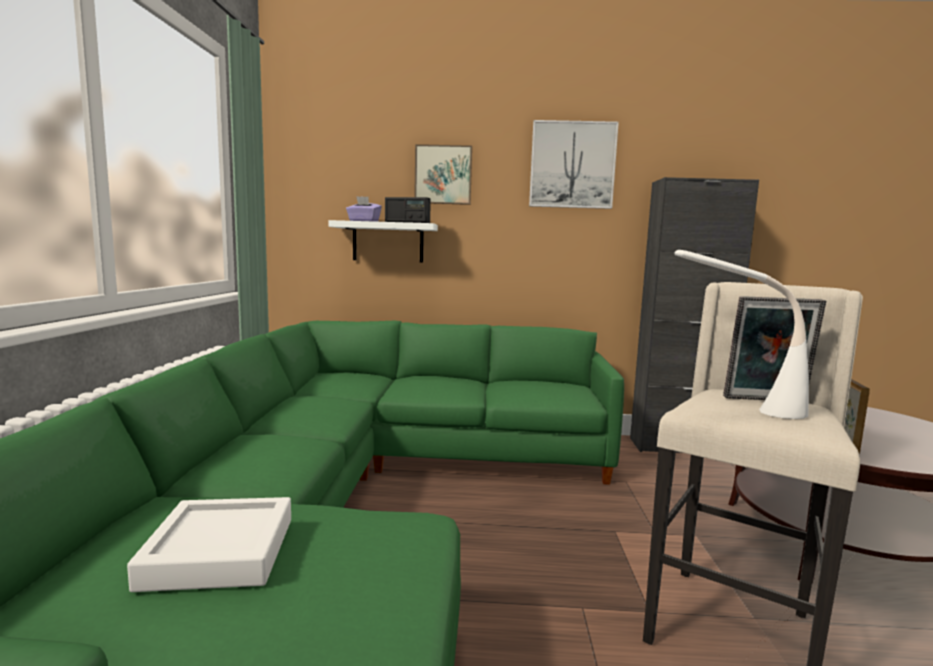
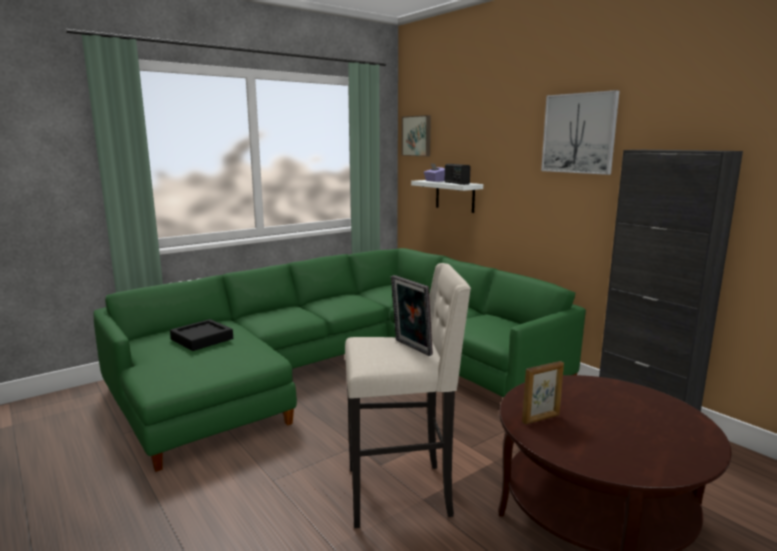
camera: 50 degrees right, 5 degrees up
white tray [127,497,291,592] -> black tray [170,319,233,351]
picture [414,144,472,205] -> picture moved to [402,115,431,156]
white table lamp [674,250,809,419] -> none

